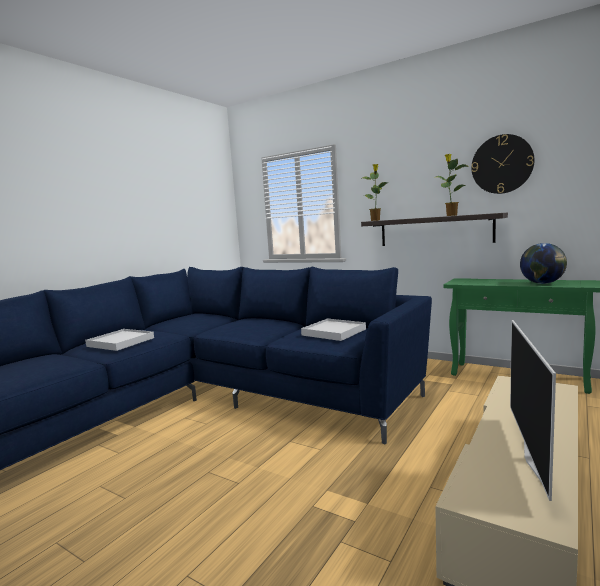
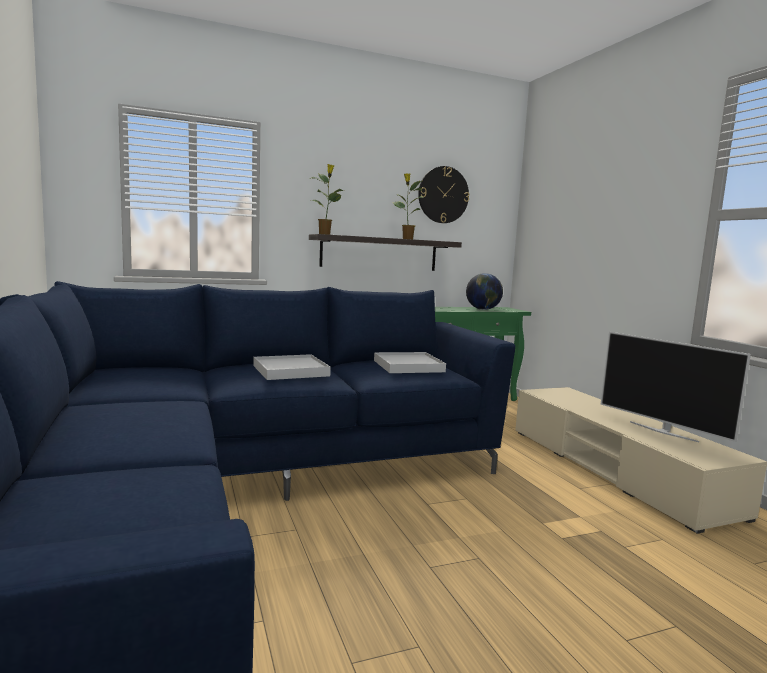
camera: 55 degrees left, 0 degrees up
white tray [85,329,154,351] -> white tray moved to [253,354,331,380]

